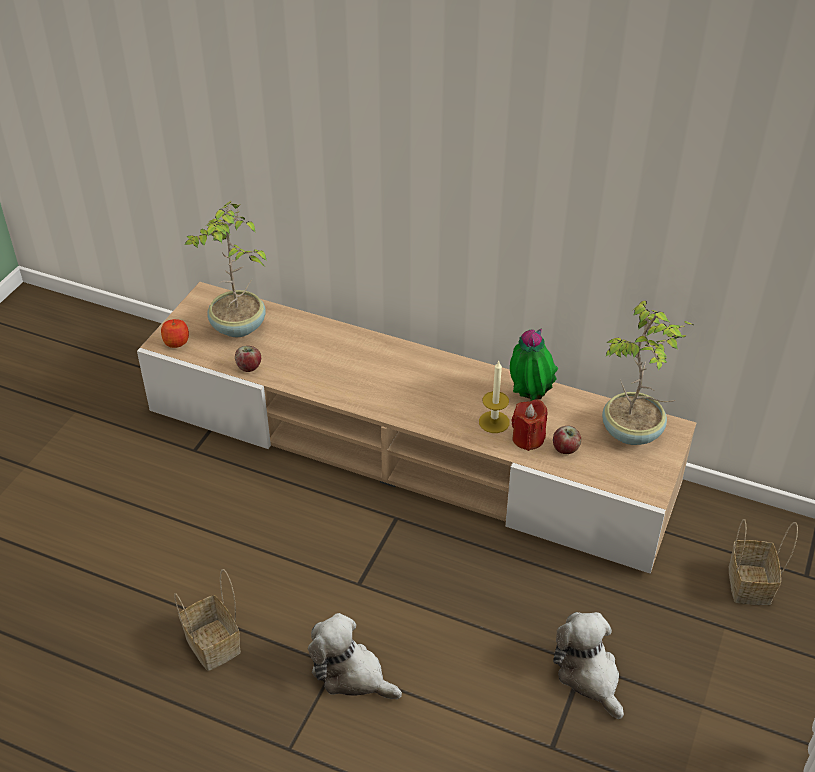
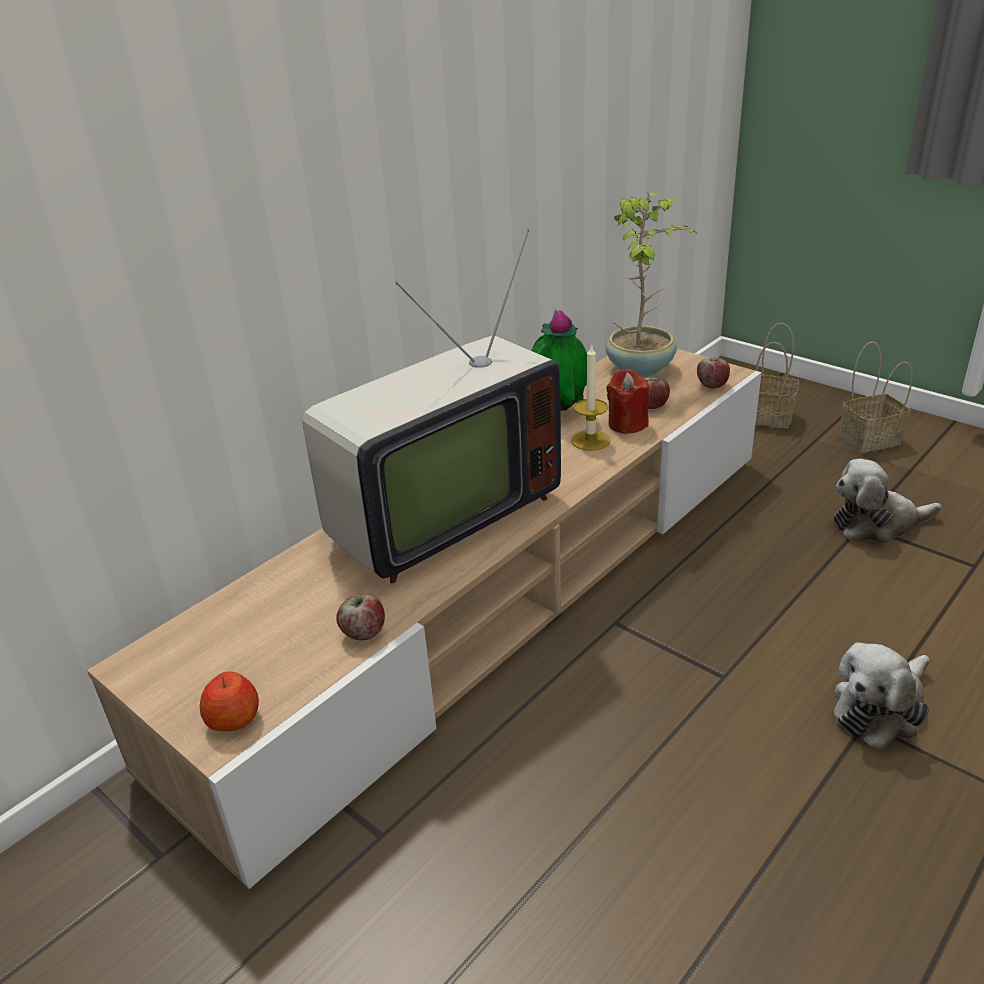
camera: 70 degrees left, 10 degrees down
basket [174,569,241,671] -> basket moved to [840,341,913,453]
potted plant [185,201,267,337] -> none
none -> television [302,229,561,583]
none -> apple [697,358,730,389]

